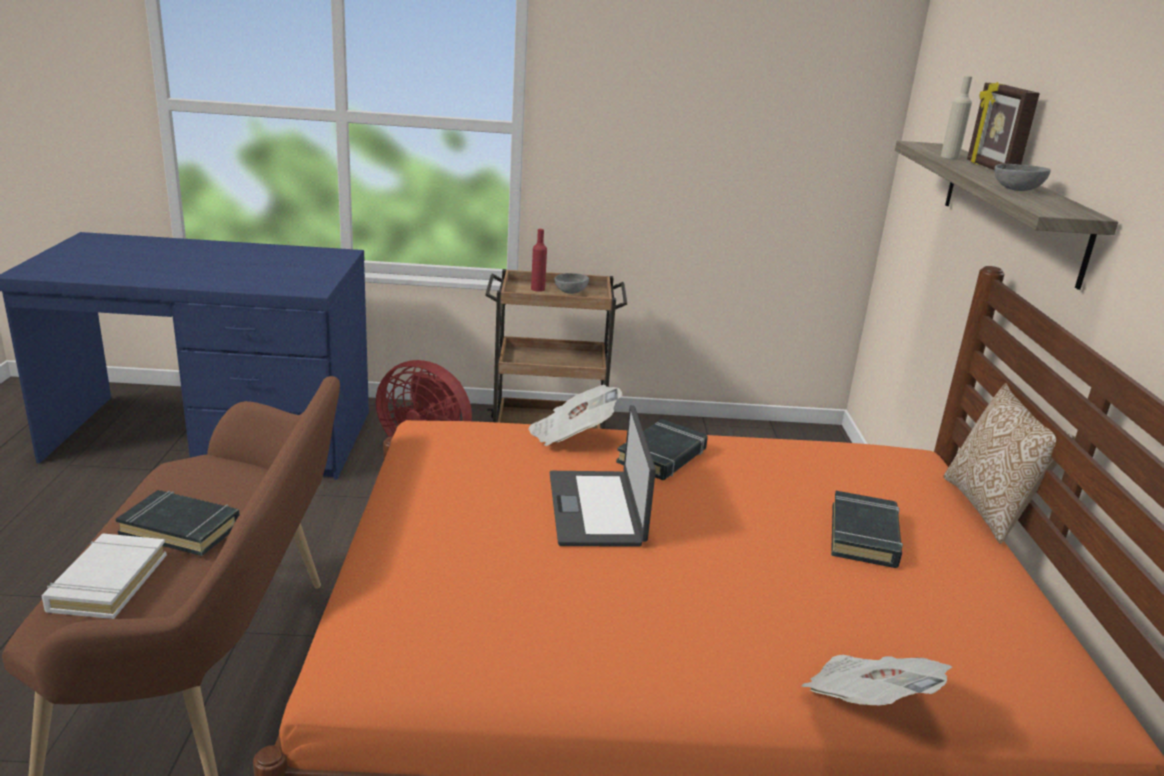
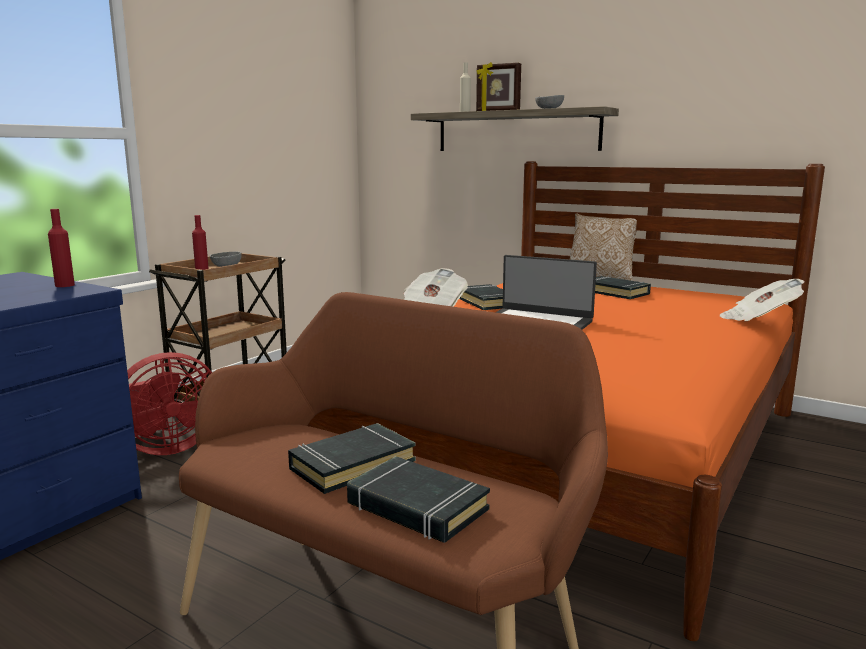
camera: 55 degrees left, 10 degrees down
white book [41,534,167,619] -> black book [347,456,490,543]
none -> red bottle [48,209,75,287]

